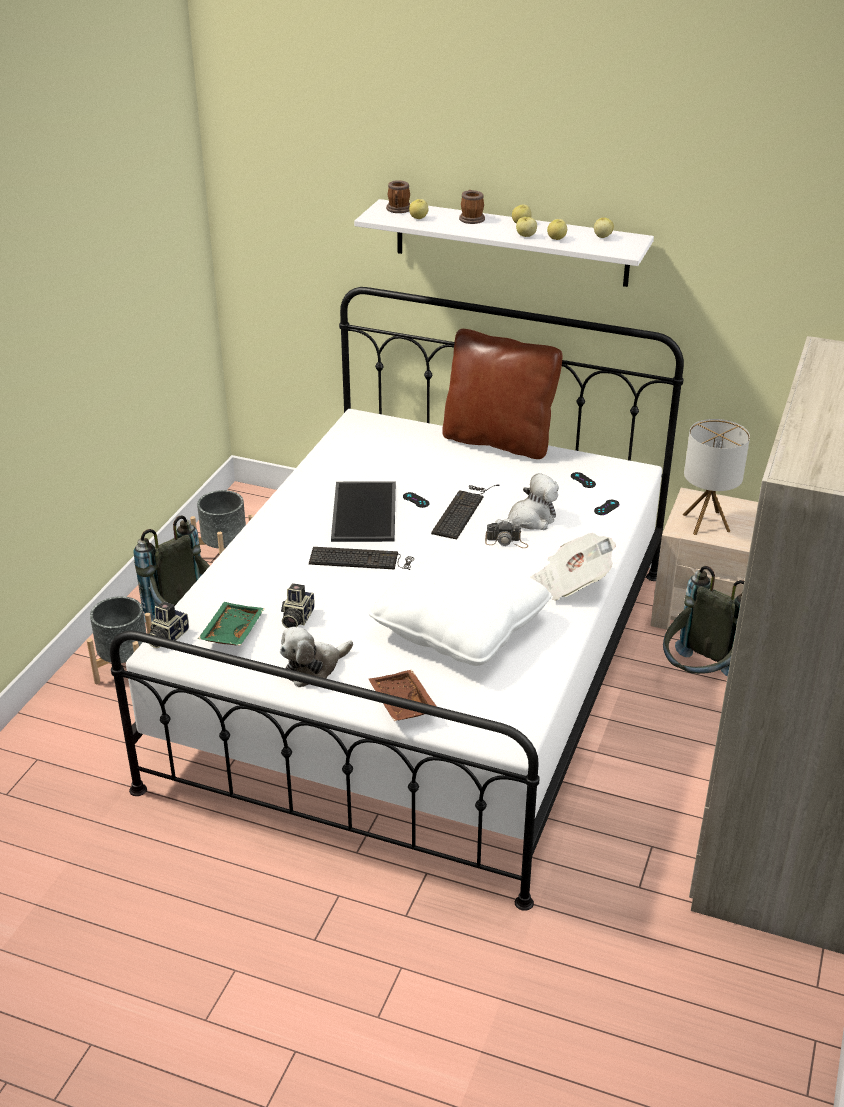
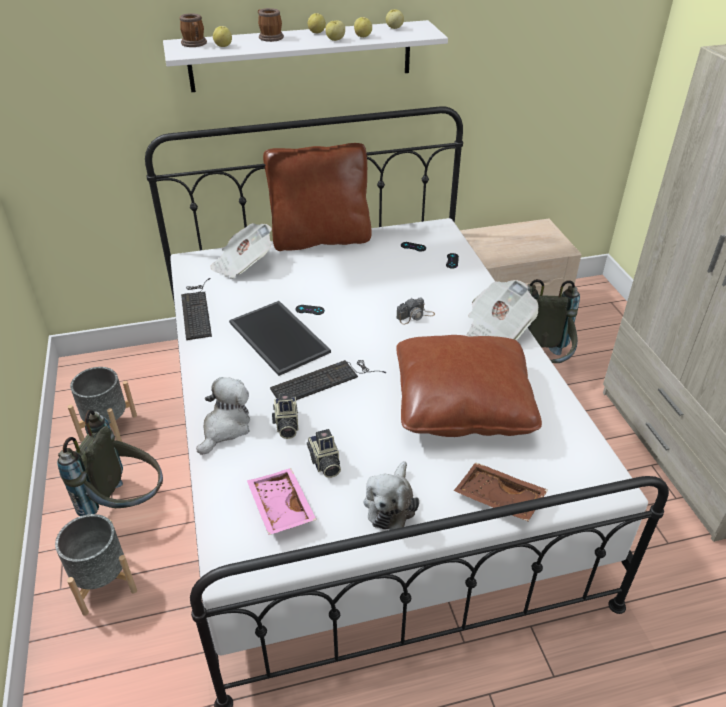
camera: 35 degrees left, 5 degrees up
camera [149,602,189,648] -> camera moved to [272,393,298,439]
green tray [198,602,265,646] -> pink tray [247,468,317,535]
white pillow [368,548,552,666] -> brown pillow [396,335,542,437]
keyboard [431,484,500,539] -> keyboard moved to [181,278,212,340]
plush toy [495,473,559,530] -> plush toy moved to [196,377,250,455]
table lamp [683,419,750,535] -> none
none -> newspaper [211,223,272,279]

